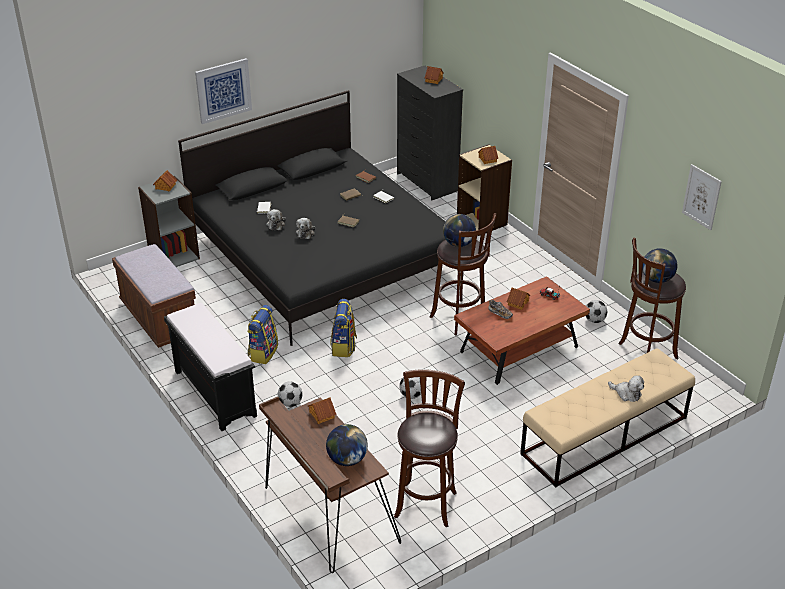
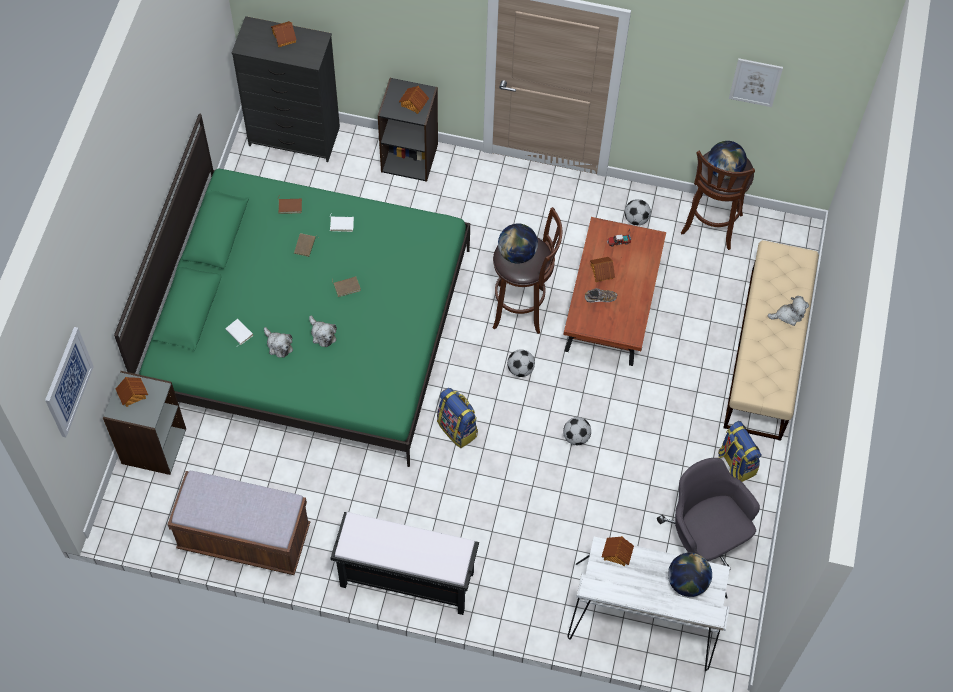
camera: 45 degrees left, 25 degrees up
black bed [178,90,464,346] -> green bed [114,114,470,467]
picture [195,58,252,124] -> picture moved to [45,327,94,437]
backpack [247,305,278,364] -> backpack moved to [718,421,762,482]
brown desk [259,397,401,573] -> white desk [567,537,730,671]
football [278,381,302,407] -> football moved to [507,349,535,377]
brown stool [394,369,465,528] -> grey office chair [657,458,760,570]
beige bookcase [457,144,512,236] -> black bookcase [378,78,438,182]

